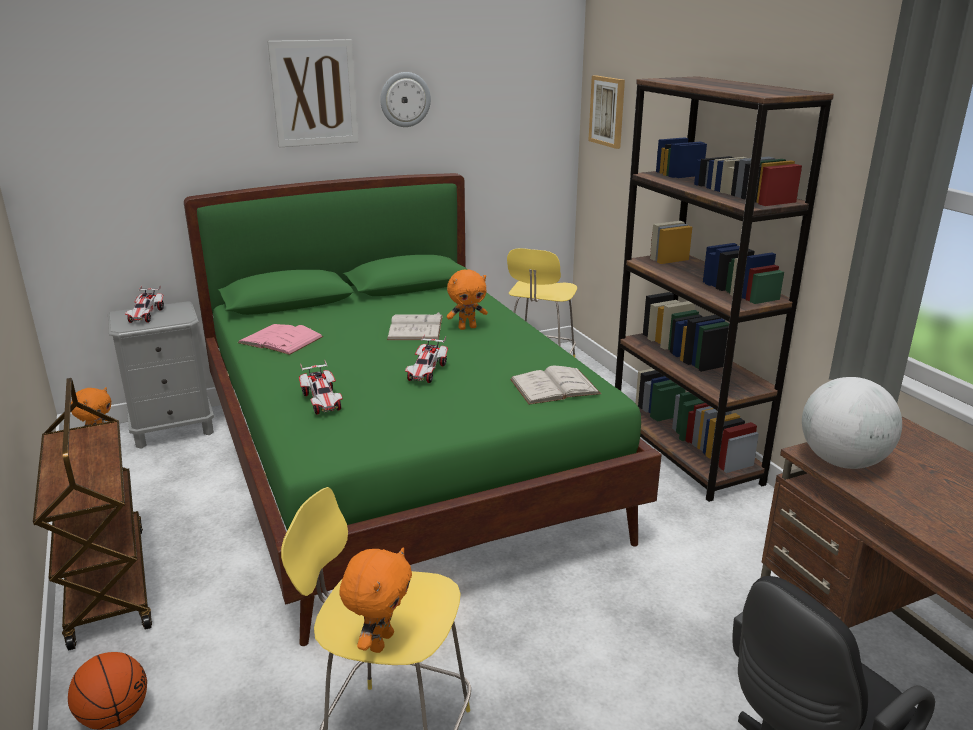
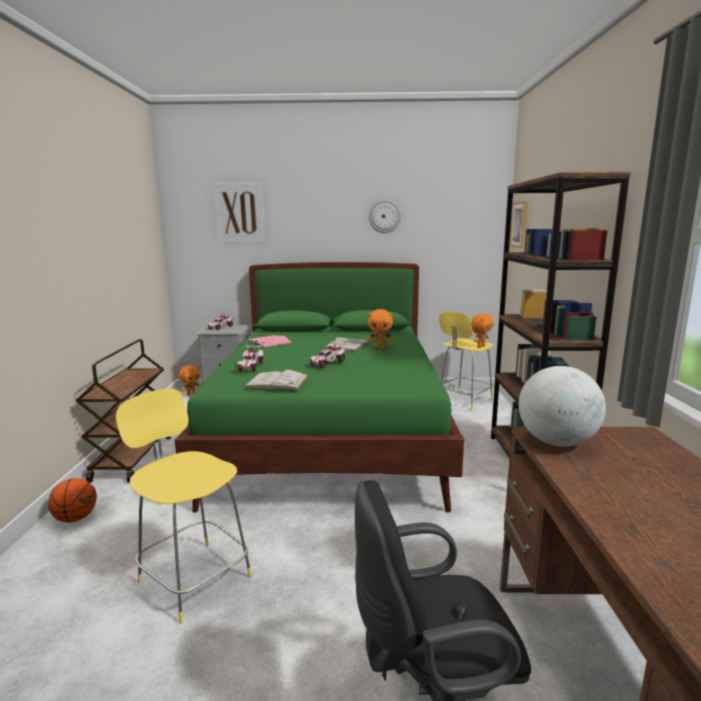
camera: 25 degrees right, 10 degrees down
picture [267,39,359,148] -> picture moved to [213,182,266,243]
orange plush toy [339,548,412,653] -> orange plush toy moved to [471,314,494,348]
white book [510,366,601,405] -> white book moved to [244,370,309,390]

